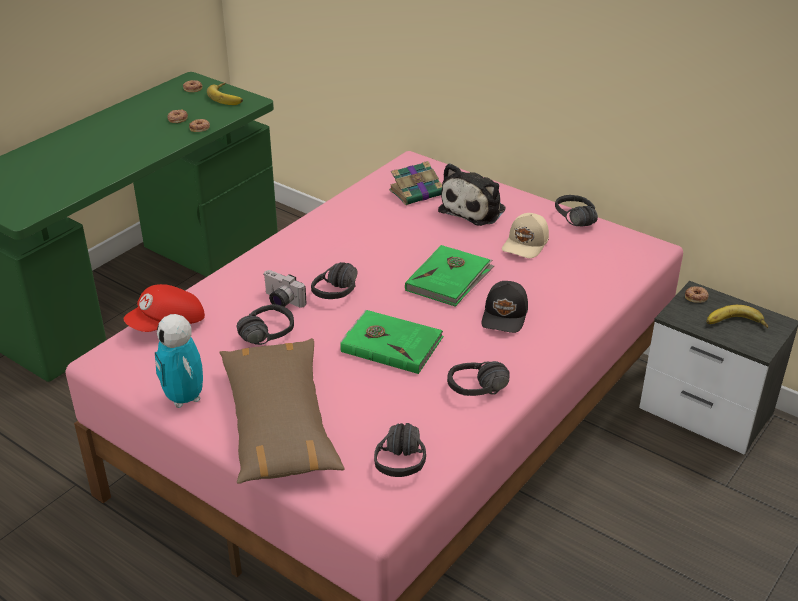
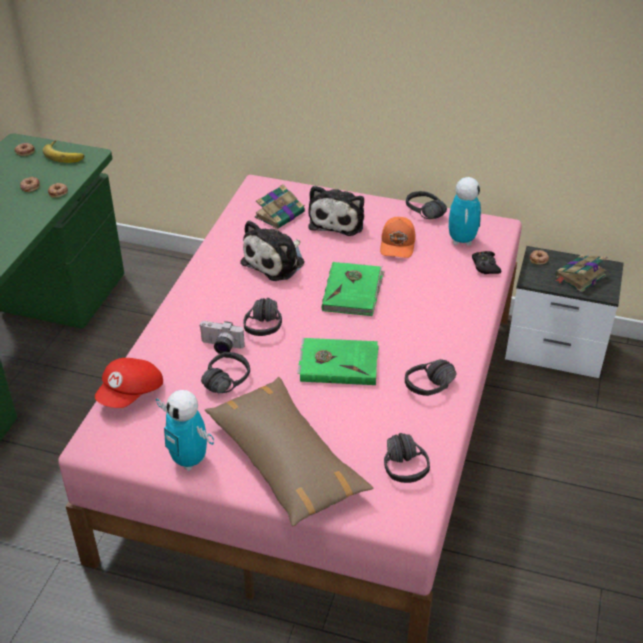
camera: 20 degrees left, 5 degrees up
black cap [481,281,528,333] -> none
beige cap [502,213,549,258] -> orange cap [380,217,415,258]
banana [707,305,768,328] -> book [555,255,608,292]
none -> plush toy [240,220,304,281]
none -> toy robot [449,177,481,246]
none -> black game controller [472,251,502,274]

